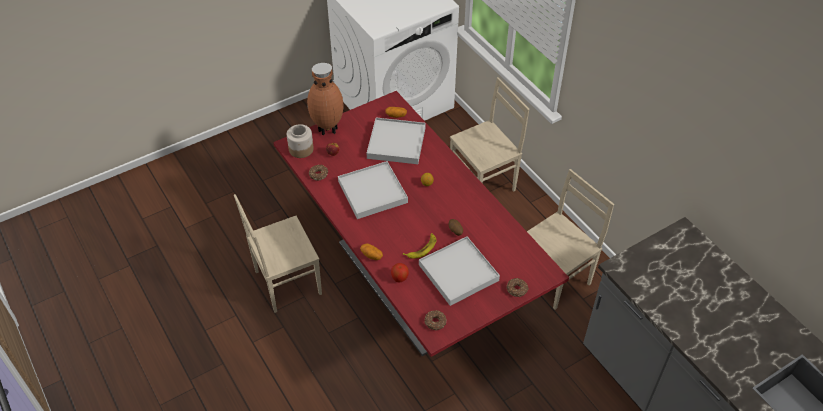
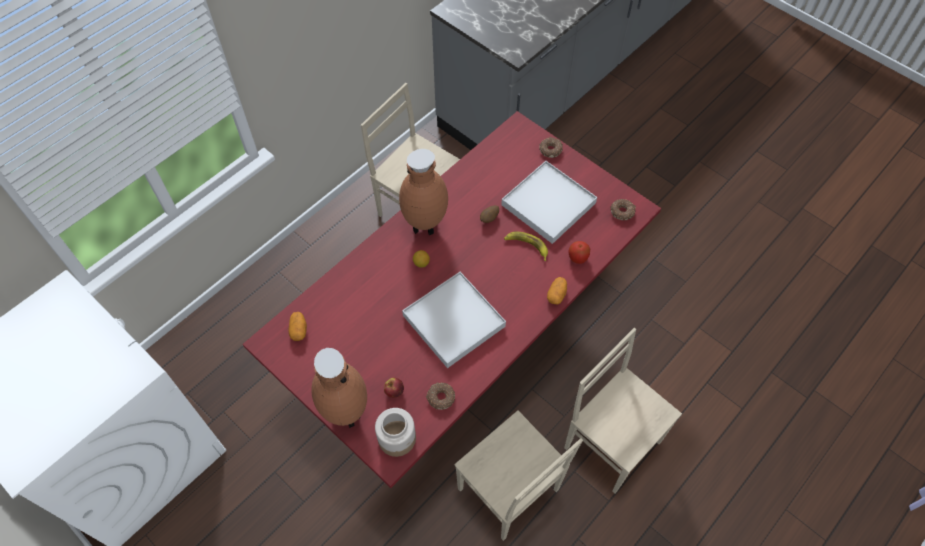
camera: 105 degrees left, 10 degrees up
white tray [367,118,426,164] -> none
beige chair [450,77,529,192] -> beige chair moved to [564,328,682,494]
none -> brown vase [399,149,448,235]

